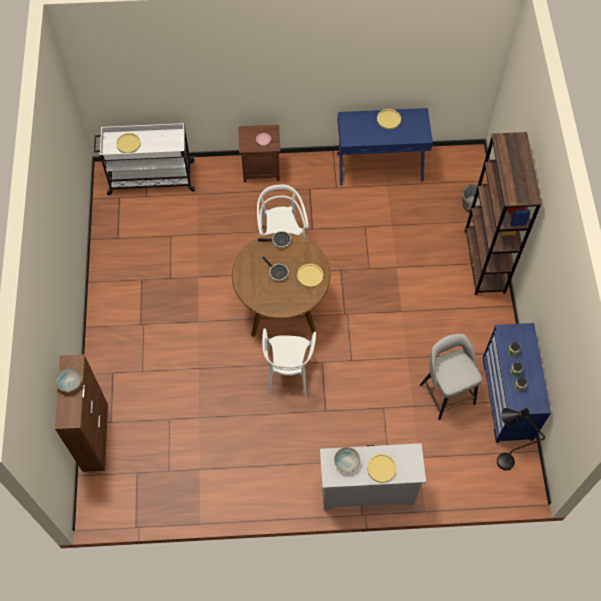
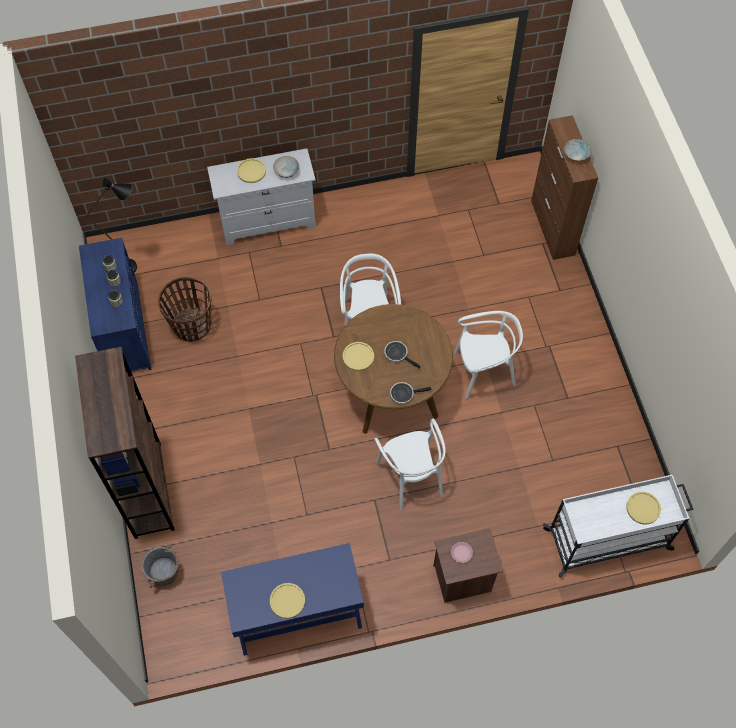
camera: 170 degrees right, 0 degrees up
grey stool [420,334,482,420] -> basket [158,277,212,342]
none -> white chair [454,311,523,399]

